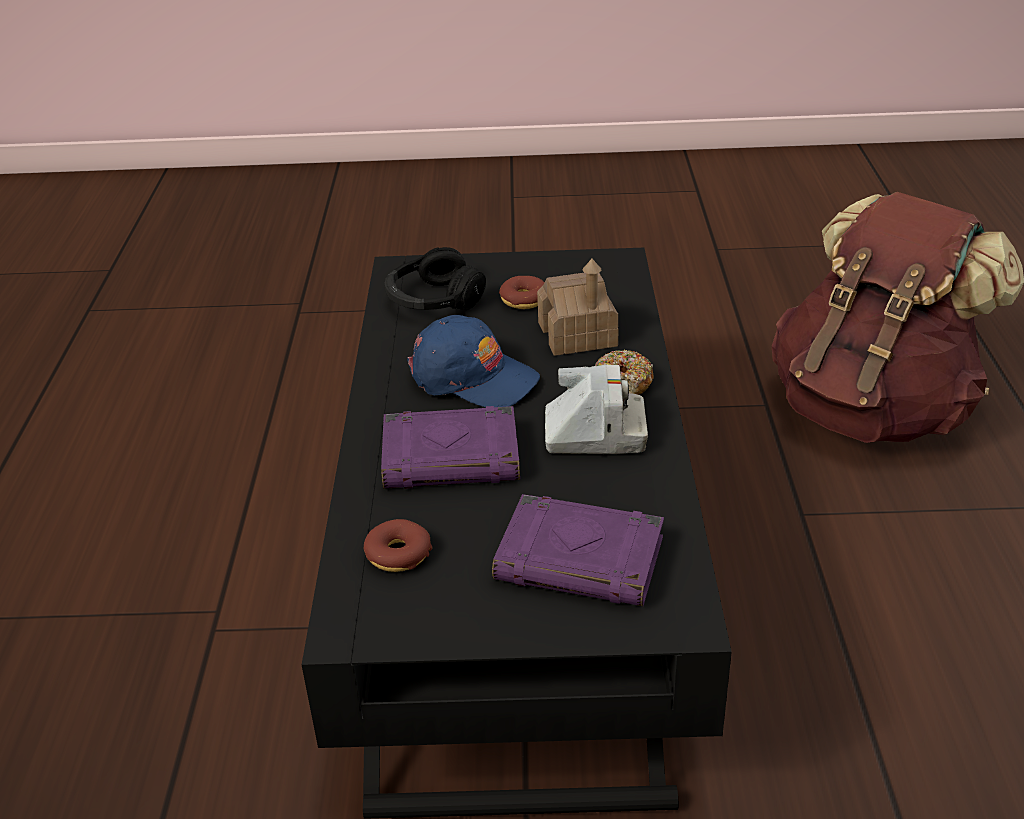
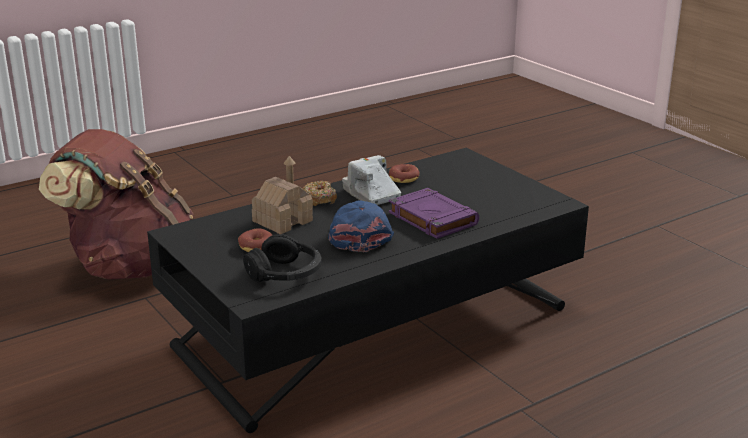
camera: 125 degrees left, 10 degrees down
donut [364,519,432,572] -> donut moved to [389,164,419,183]
purple book [492,494,664,606] -> none

